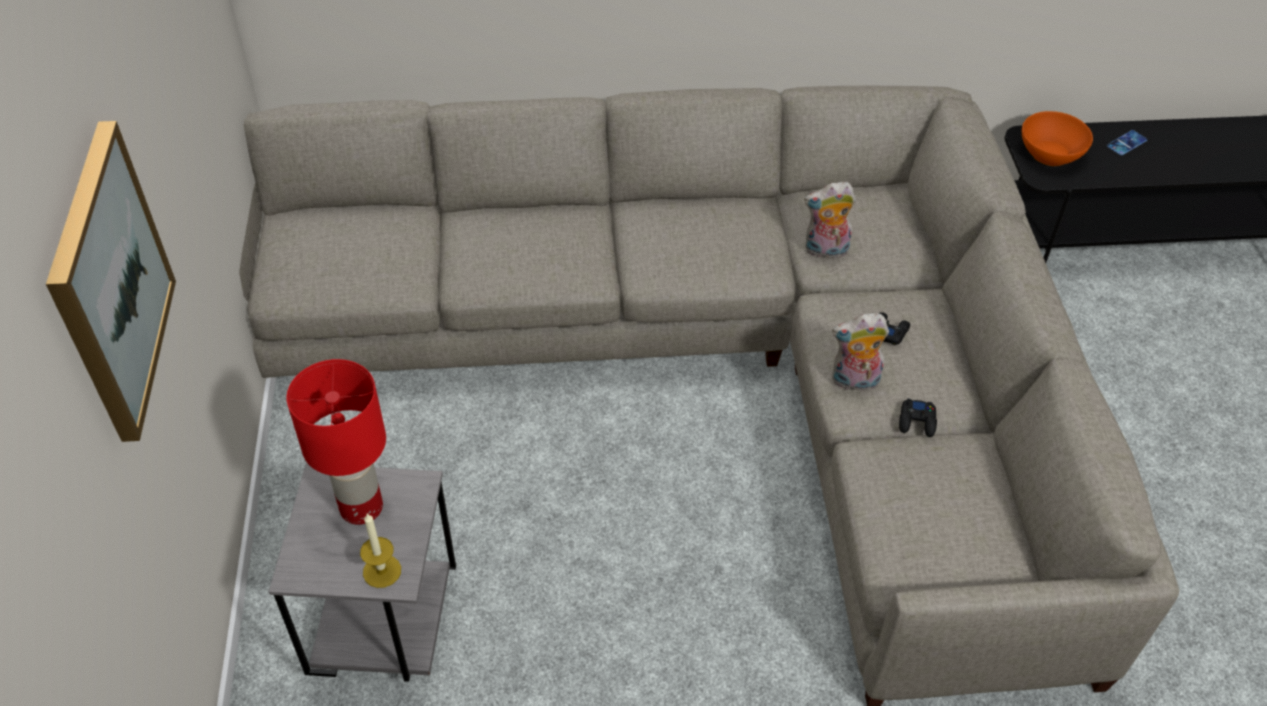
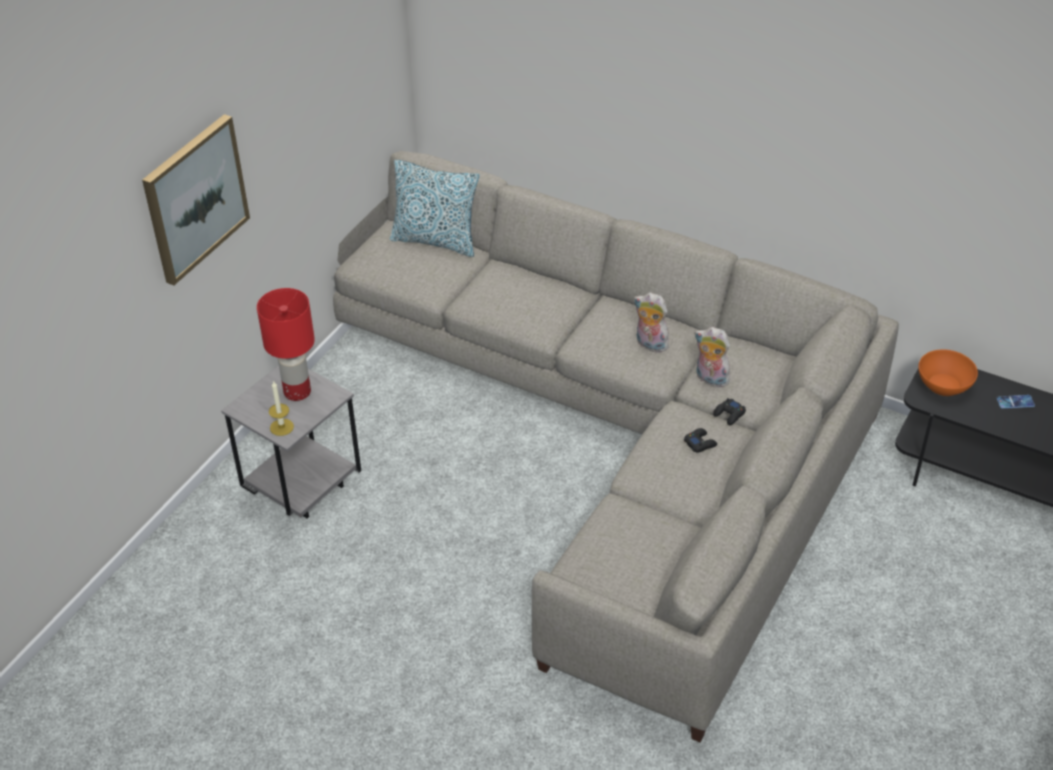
camera: 35 degrees right, 5 degrees down
plush toy [832,313,889,391] -> plush toy moved to [633,292,669,352]
black game controller [899,398,937,437] -> black game controller moved to [713,398,746,425]
none -> pillow [390,160,480,257]

